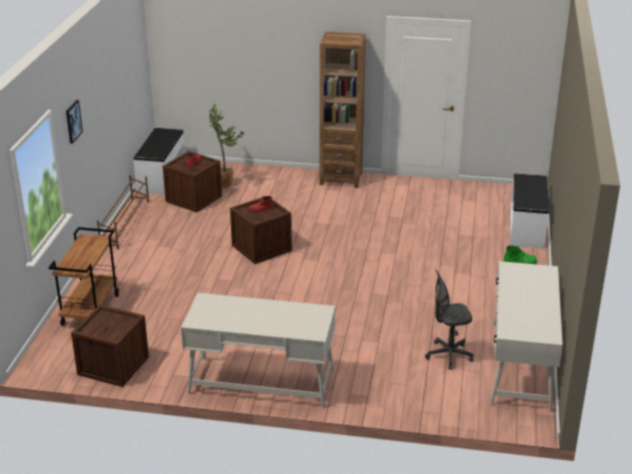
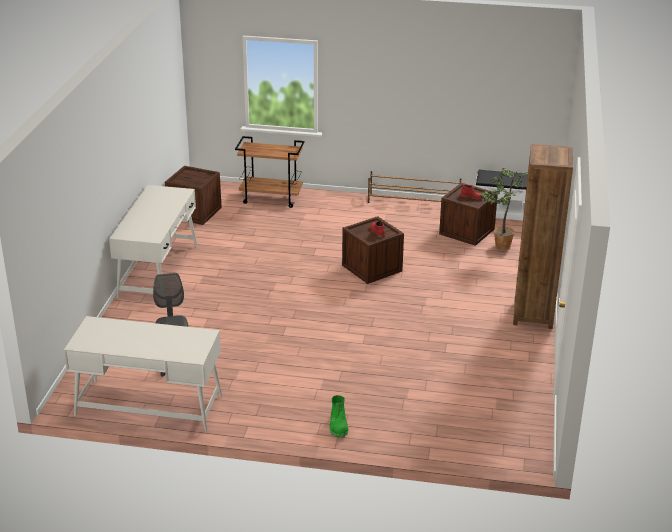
camera: 90 degrees right, 0 degrees up
picture [66,100,83,144] -> none
white bench [510,173,549,249] -> none

